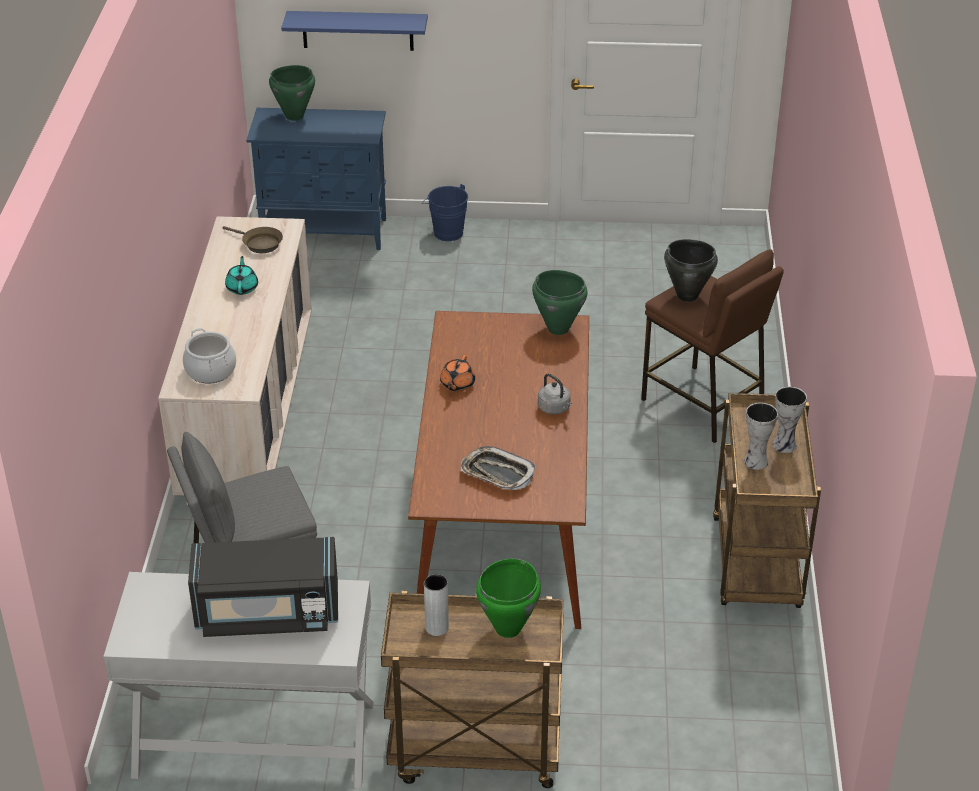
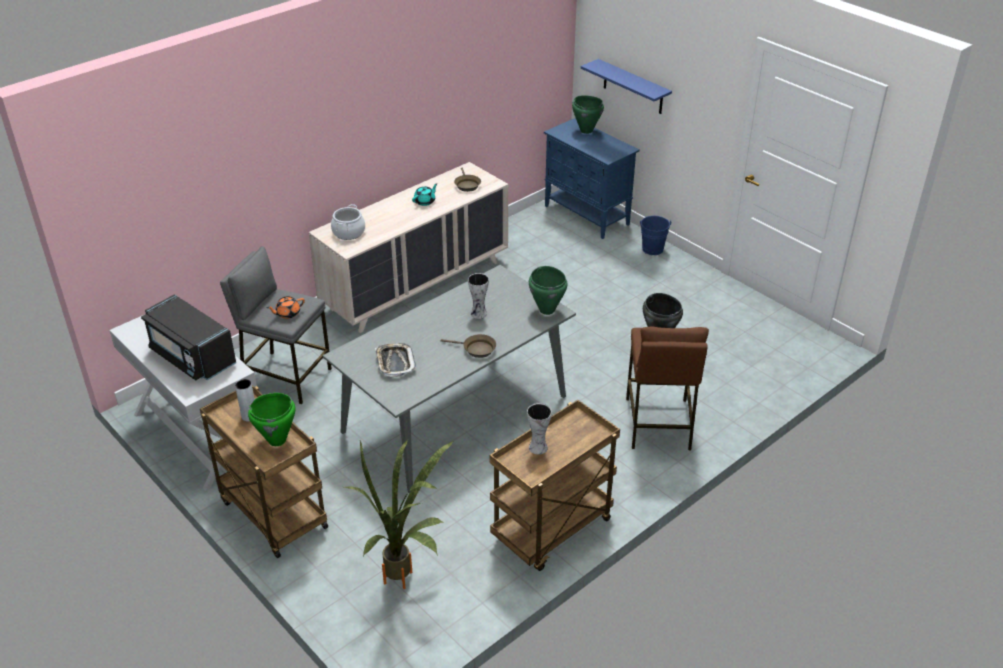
camera: 45 degrees right, 0 degrees up
brown dining table [408,311,589,629] -> grey dining table [323,265,576,493]
orange teapot [440,355,475,392] -> orange teapot moved to [267,296,305,319]
grey kettle [538,373,572,415] -> brown frying pan [441,334,496,358]
vase [772,386,807,453] -> vase moved to [468,273,489,319]
none -> potted plant [344,439,453,589]

